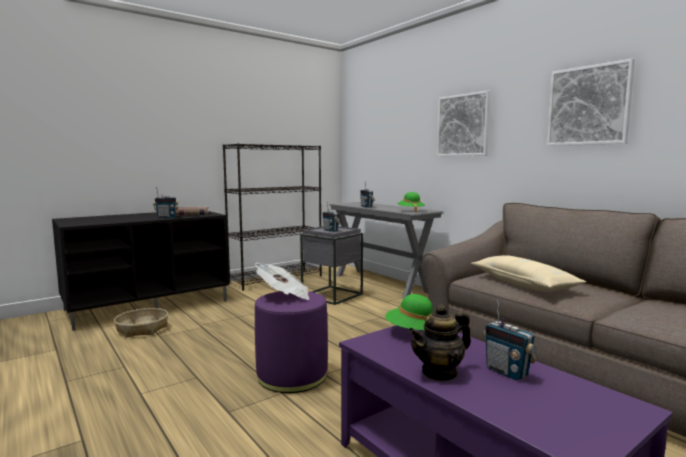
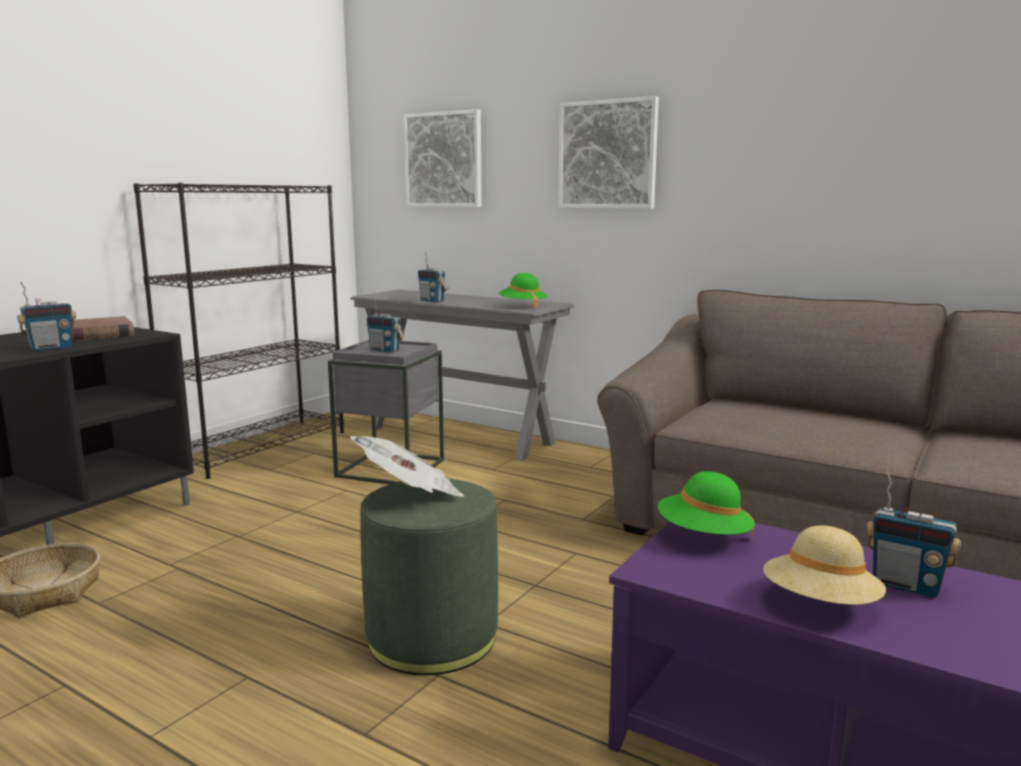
camera: 20 degrees left, 5 degrees up
purple ottoman [255,291,328,393] -> green ottoman [360,479,498,675]
teapot [408,304,471,381] -> beige hat [763,525,886,605]
beige pillow [471,255,586,292] -> none
picture [547,59,635,146] -> picture moved to [404,109,482,207]

